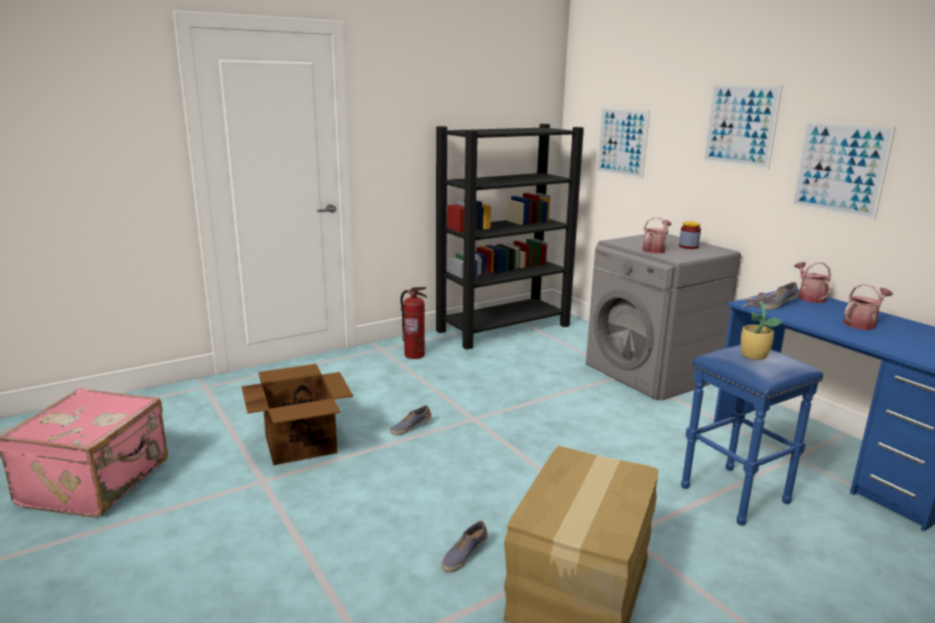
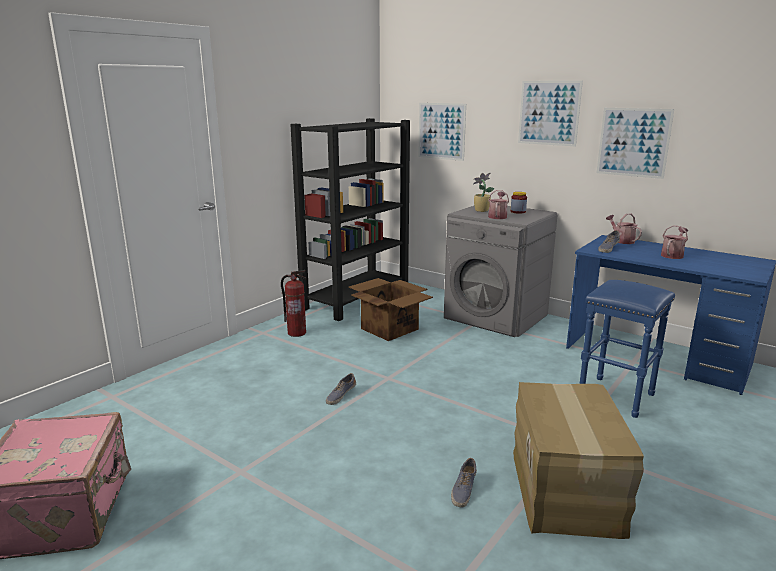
camera: 20 degrees left, 0 degrees up
cardboard box [242,364,353,465] -> cardboard box moved to [349,278,433,341]
potted plant [741,292,783,360] -> potted plant moved to [473,173,495,212]

